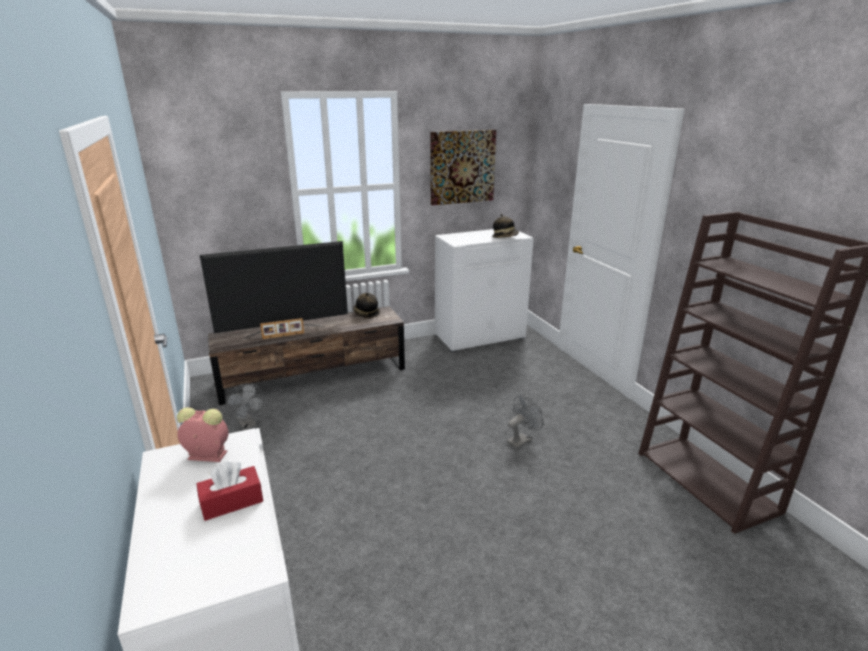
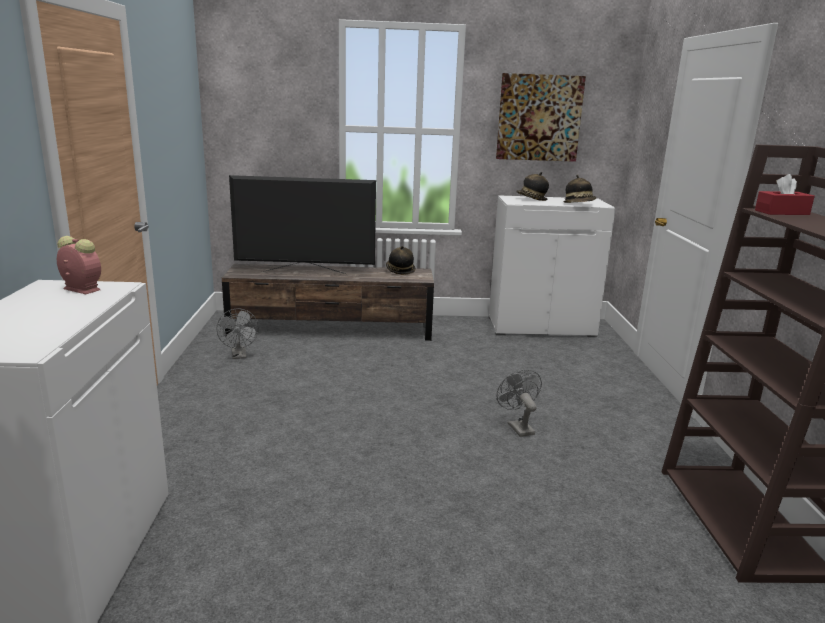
camera: 20 degrees right, 5 degrees down
red tissue box [197,461,263,521] -> red tissue box moved to [755,174,815,215]
picture frame [260,318,304,339] -> none
grey fan [507,395,543,449] -> grey fan turned 90 degrees counterclockwise [497,369,542,437]
none -> hat [516,172,549,201]

